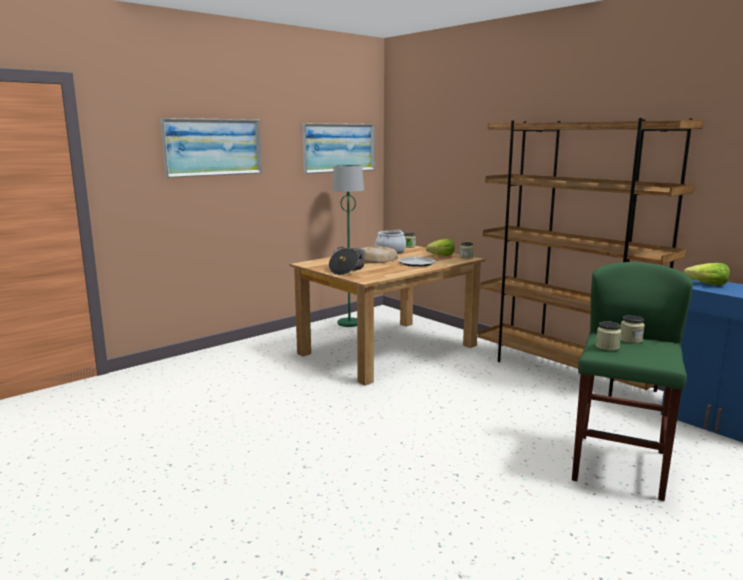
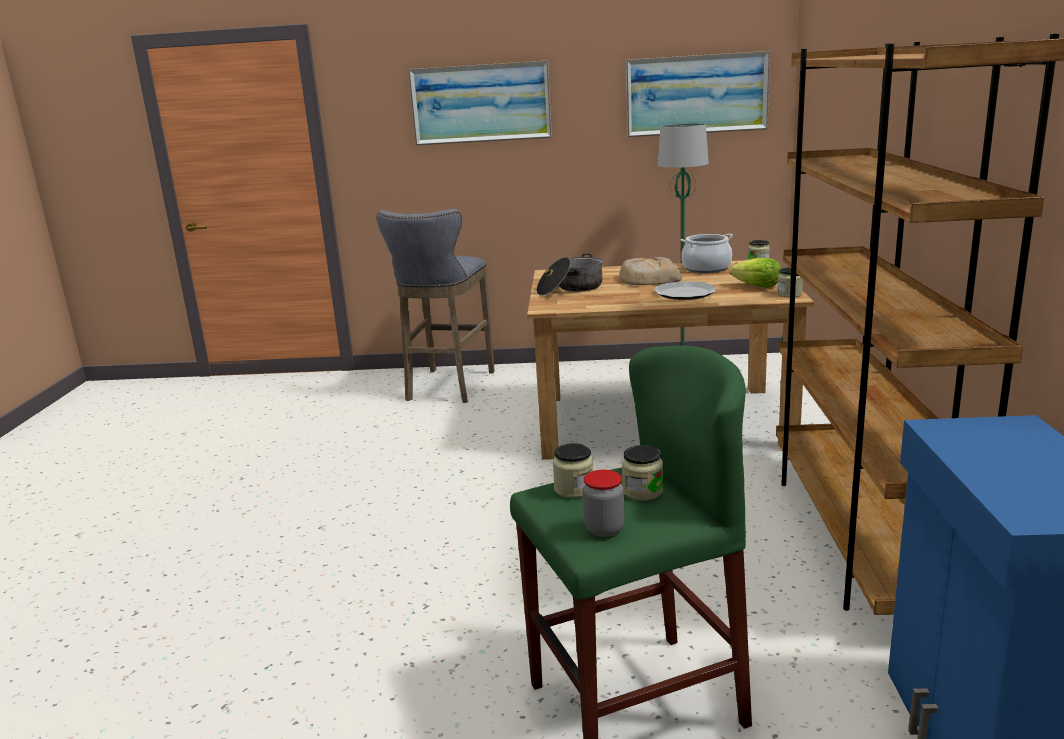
camera: 45 degrees right, 5 degrees up
lettuce [683,263,730,286] -> none
none -> grey stool [376,209,495,403]
none -> jar [583,470,624,537]

